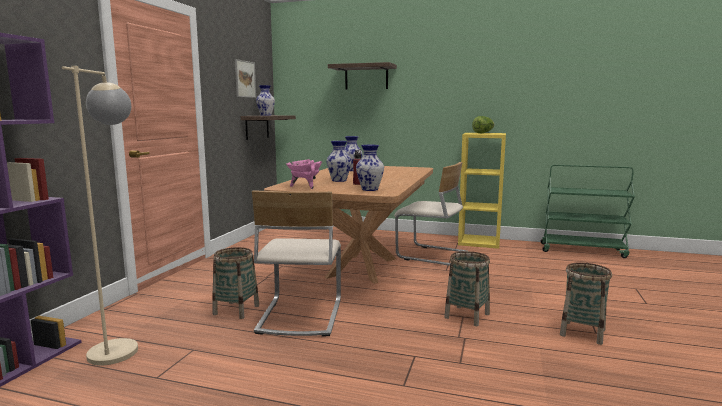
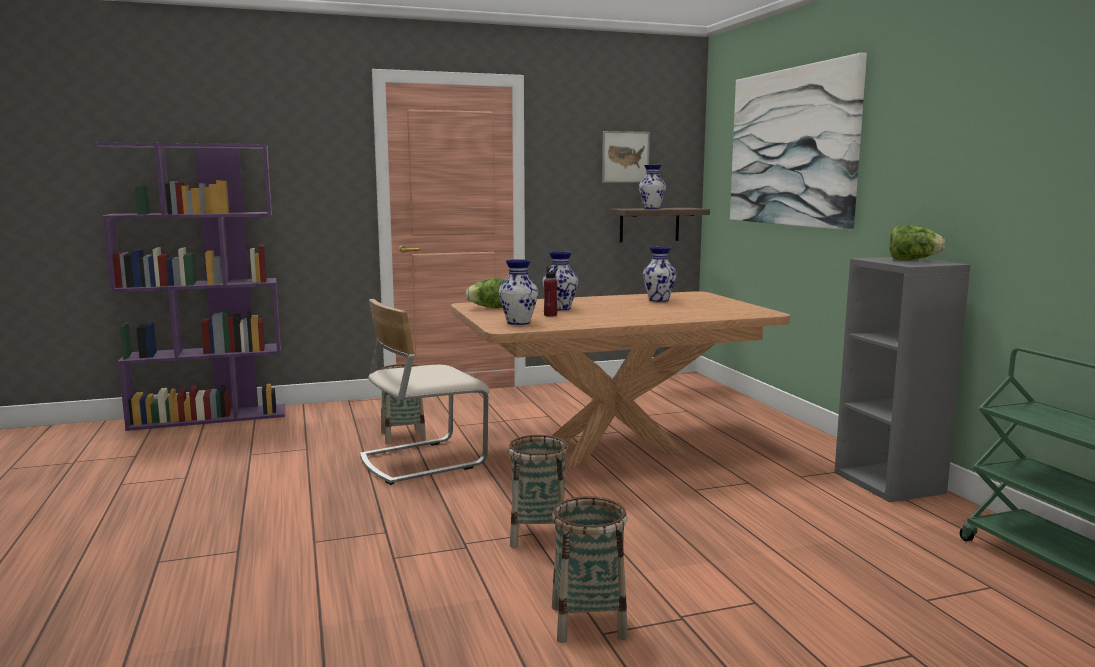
camera: 55 degrees right, 0 degrees up
beige floor lamp [62,66,138,365] -> none
pink cooking pot [286,159,322,189] -> lettuce [465,278,505,308]
shelf [328,62,397,90] -> picture [730,53,867,231]
beige chair [394,162,468,266] -> none
yellow bookcase [458,133,506,249] -> grey bookcase [834,257,971,502]

